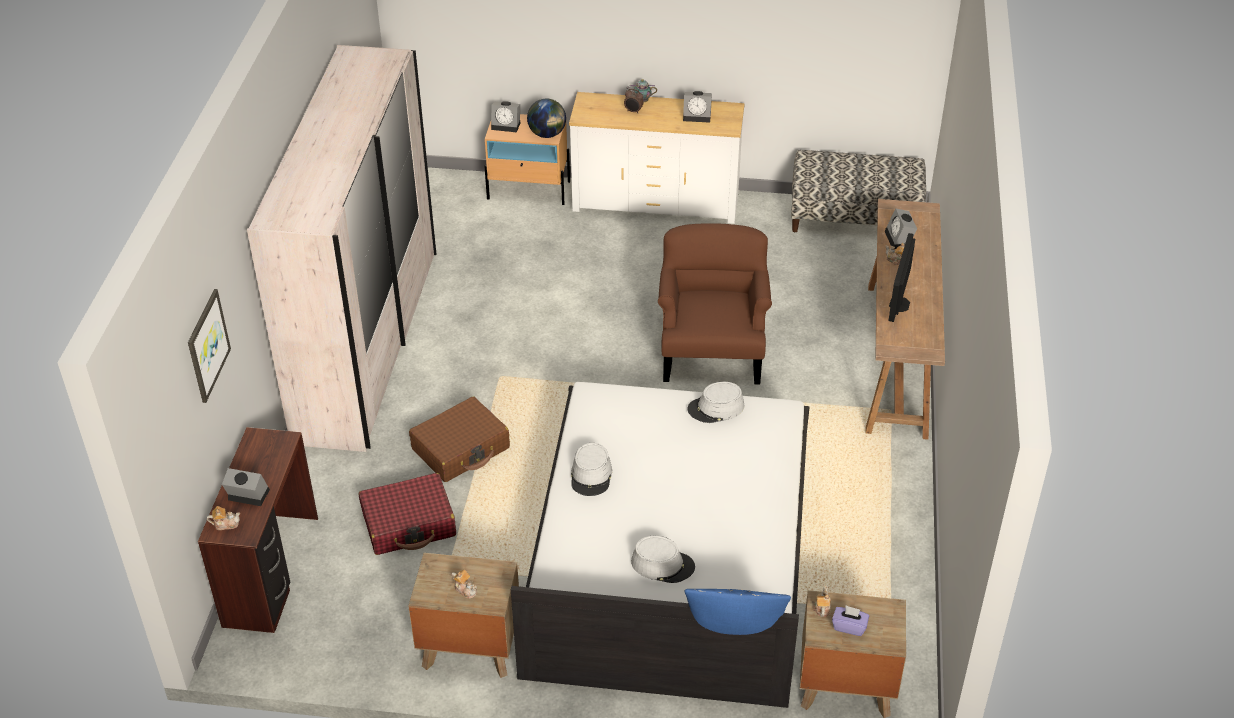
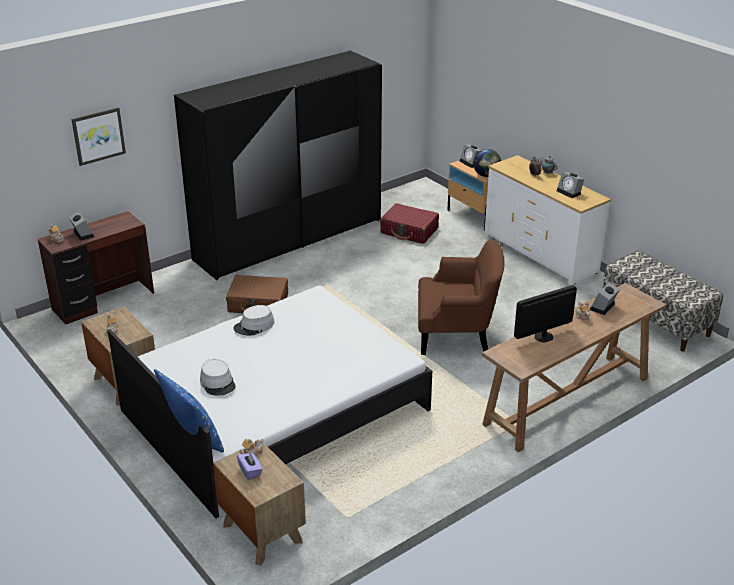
camera: 45 degrees right, 10 degrees down
white wardrobe [247,45,436,452] -> black wardrobe [174,51,382,280]
red suitcase [359,473,456,555] -> red suitcase moved to [380,203,439,244]
brown armchair [658,223,772,384] -> brown armchair turned 45 degrees clockwise [418,240,505,355]
grey hat [687,381,744,423] -> none

